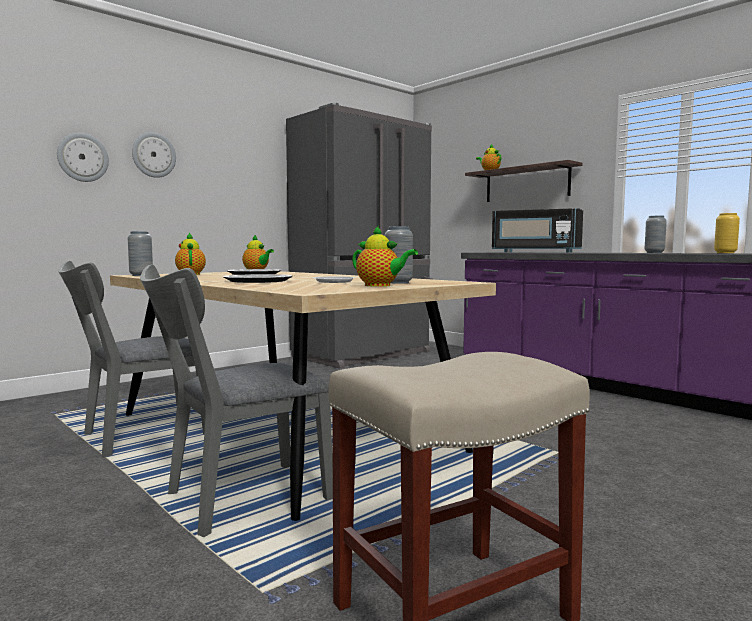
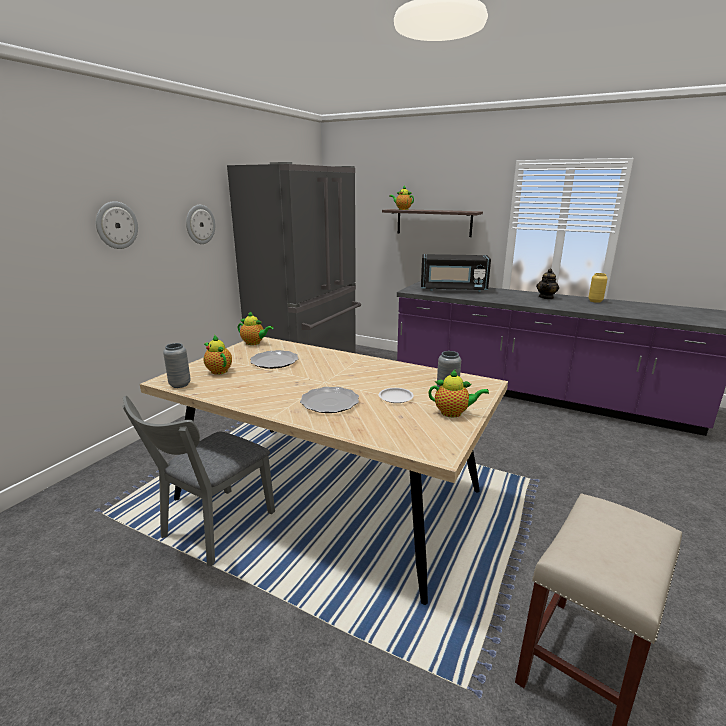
camera: 20 degrees left, 15 degrees up
wall clock [57,133,109,182] -> wall clock moved to [186,205,215,244]
grey chair [140,264,333,537] -> none
grey vase [645,216,667,253] -> teapot [536,269,559,299]

